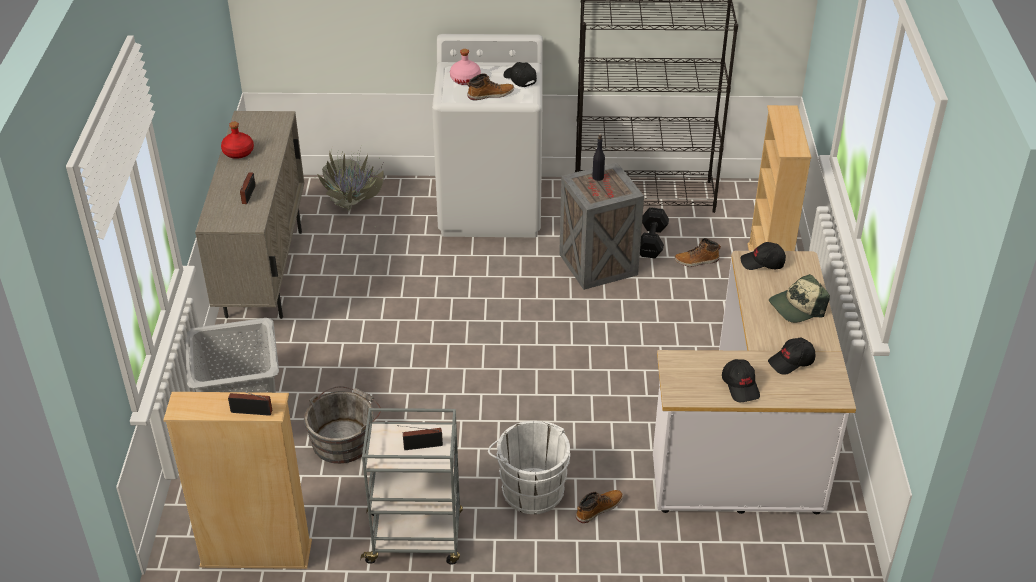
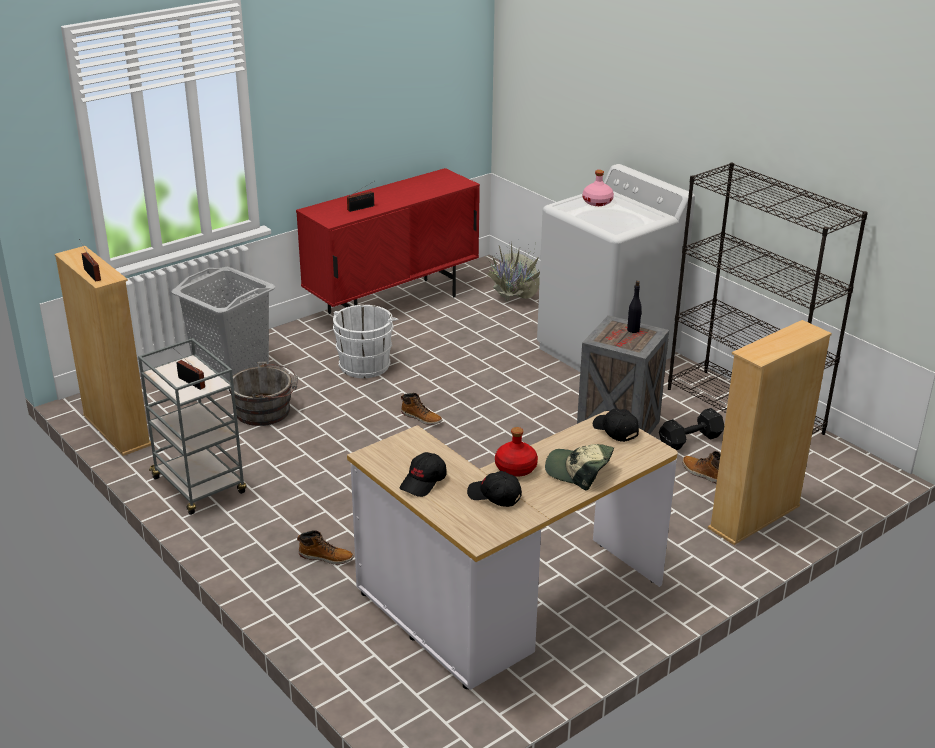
camera: 50 degrees right, 10 degrees down
beige cabinet [195,111,304,319] -> red cabinet [296,168,480,314]
red bottle [221,122,254,159] -> red bottle moved to [495,427,538,477]
boot [467,74,514,100] -> boot moved to [401,393,442,425]
white bucket [488,421,570,514] -> white bucket moved to [333,305,398,378]
black cap [504,62,537,87] -> none

